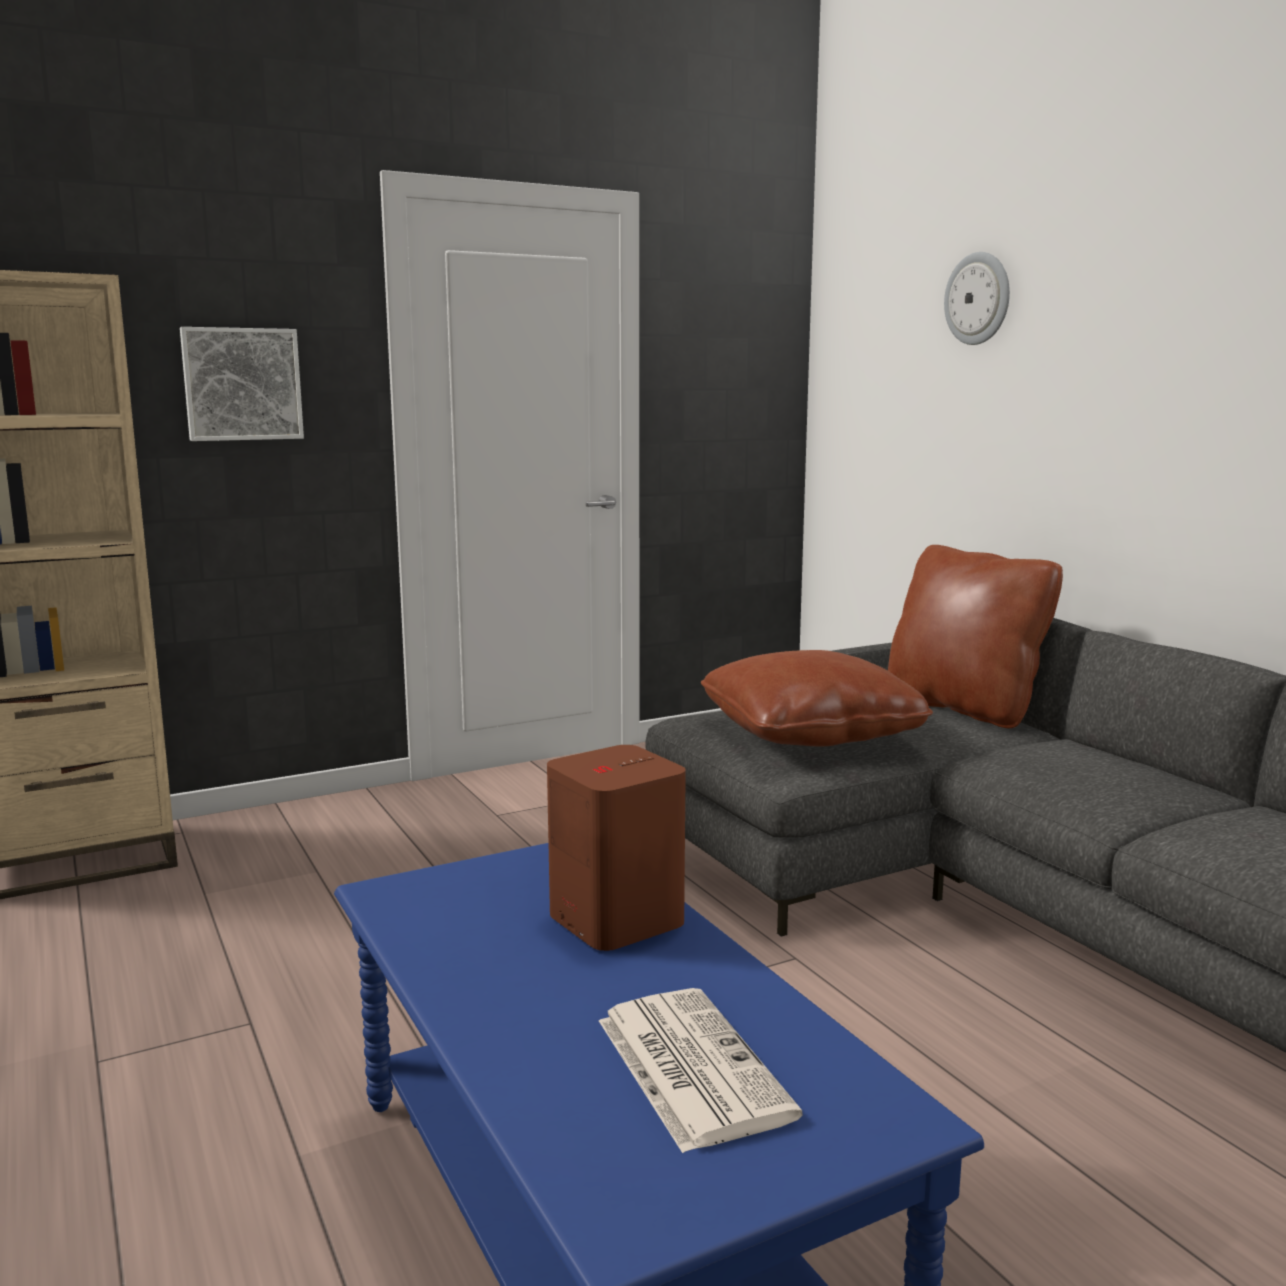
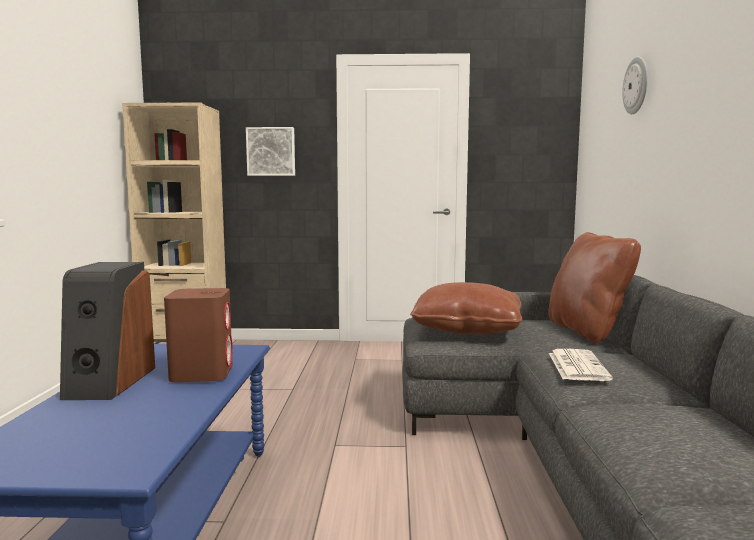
camera: 30 degrees right, 5 degrees down
newspaper [599,988,803,1153] -> newspaper moved to [549,349,613,381]
none -> speaker [60,262,155,400]

